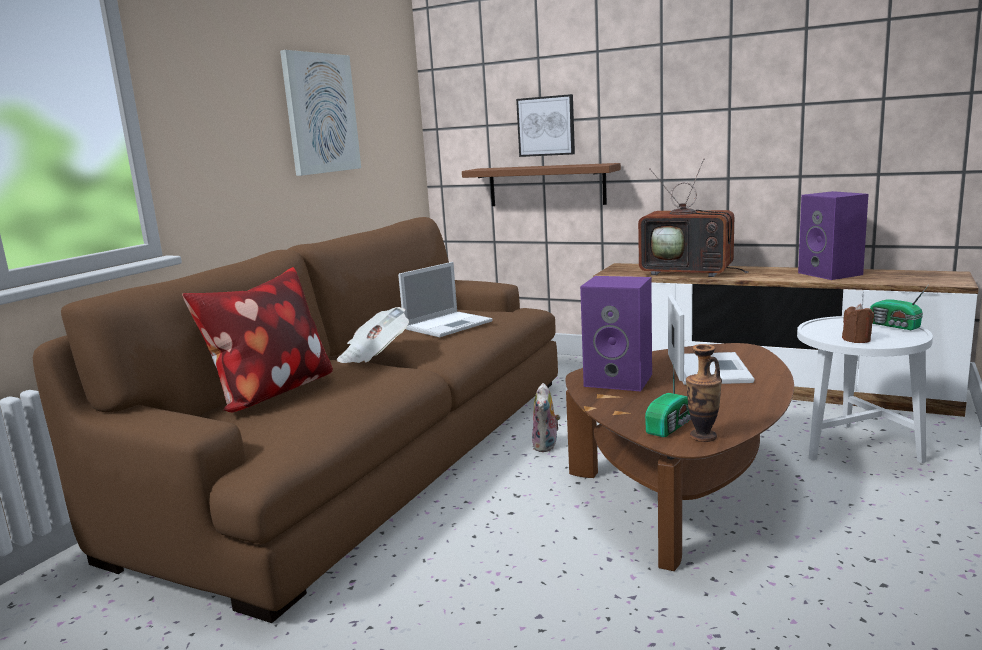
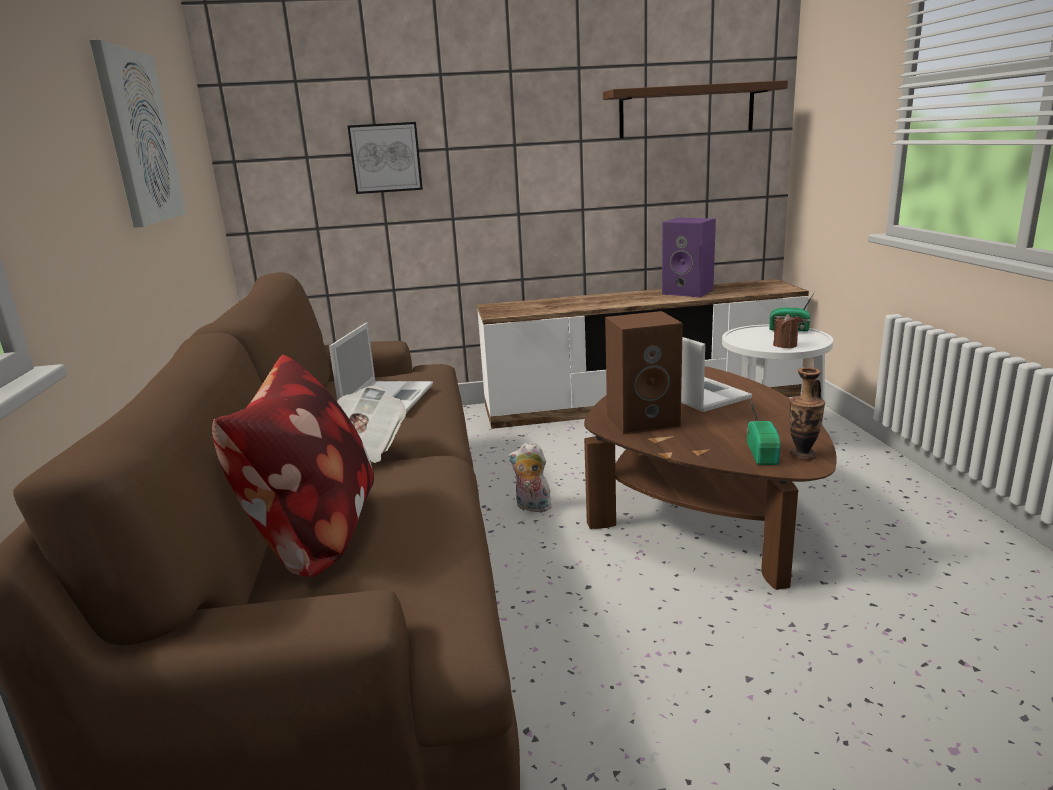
camera: 35 degrees left, 5 degrees up
brown shelf [462,163,621,206] -> brown shelf moved to [603,80,788,138]
plush toy [532,383,560,452] -> plush toy turned 135 degrees clockwise [508,443,552,512]
purple speaker [580,276,652,391] -> brown speaker [605,311,683,434]
television [638,158,749,277] -> none

